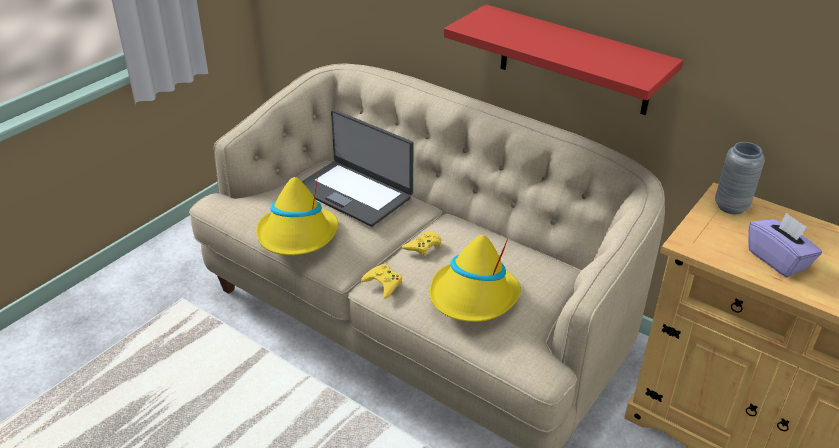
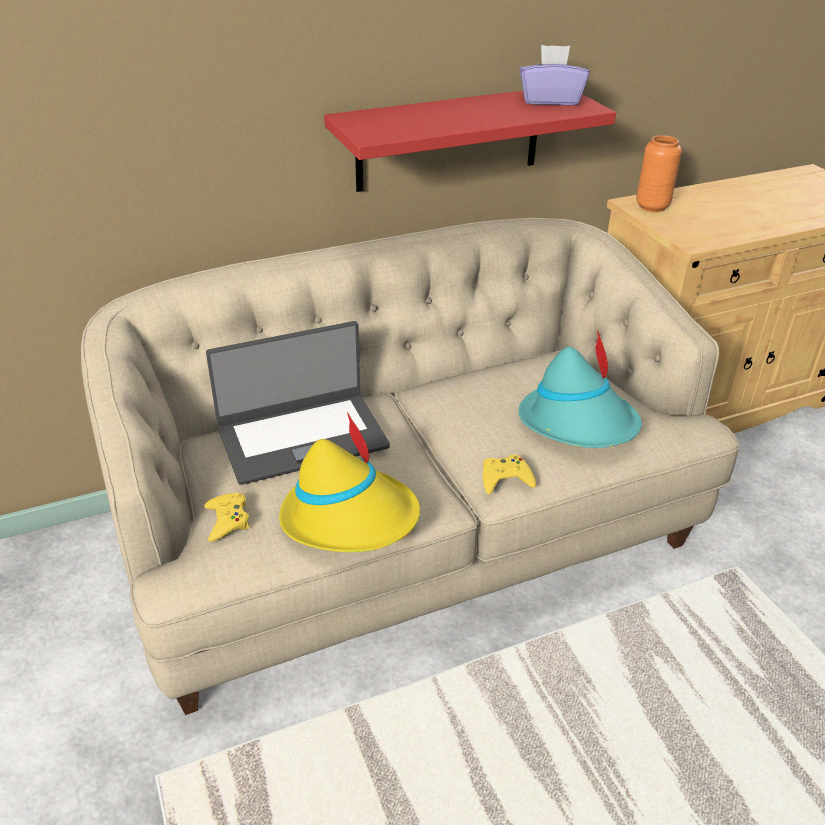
camera: 60 degrees left, 0 degrees up
yellow game controller [402,231,441,257] -> yellow game controller moved to [204,493,250,542]
yellow hat [430,235,521,322] -> turquoise hat [518,330,642,448]
grey vase [715,142,765,214] -> orange vase [636,135,682,212]
purple tissue box [748,212,822,277] -> purple tissue box moved to [519,45,590,105]

